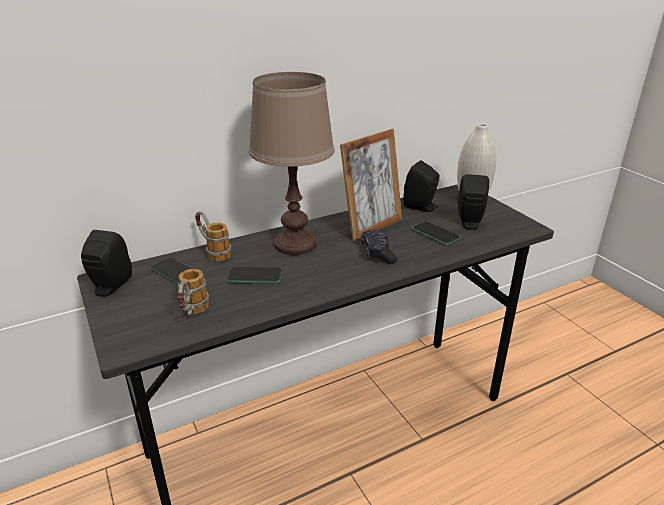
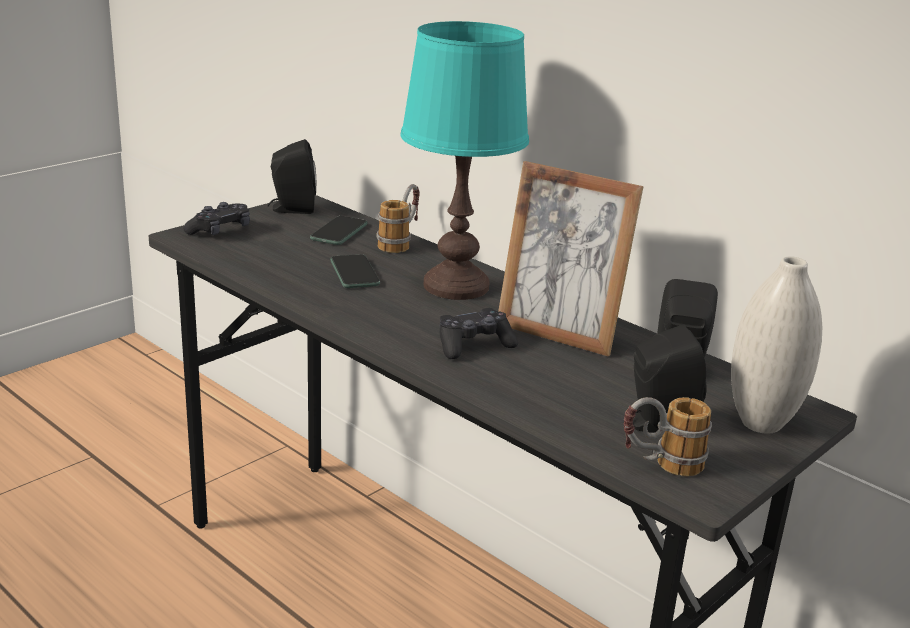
camera: 70 degrees right, 5 degrees down
mug [177,269,209,316] -> mug moved to [623,397,712,476]
brown table lamp [249,72,335,255] -> turquoise table lamp [400,21,529,300]
phone [412,221,461,246] -> none
none -> black game controller [183,202,250,235]

